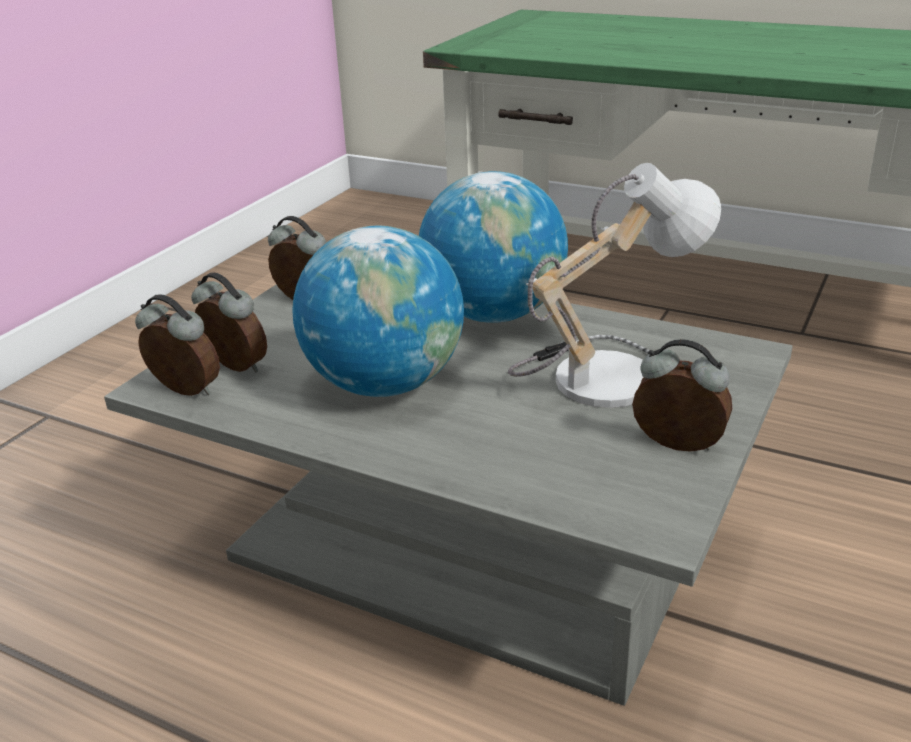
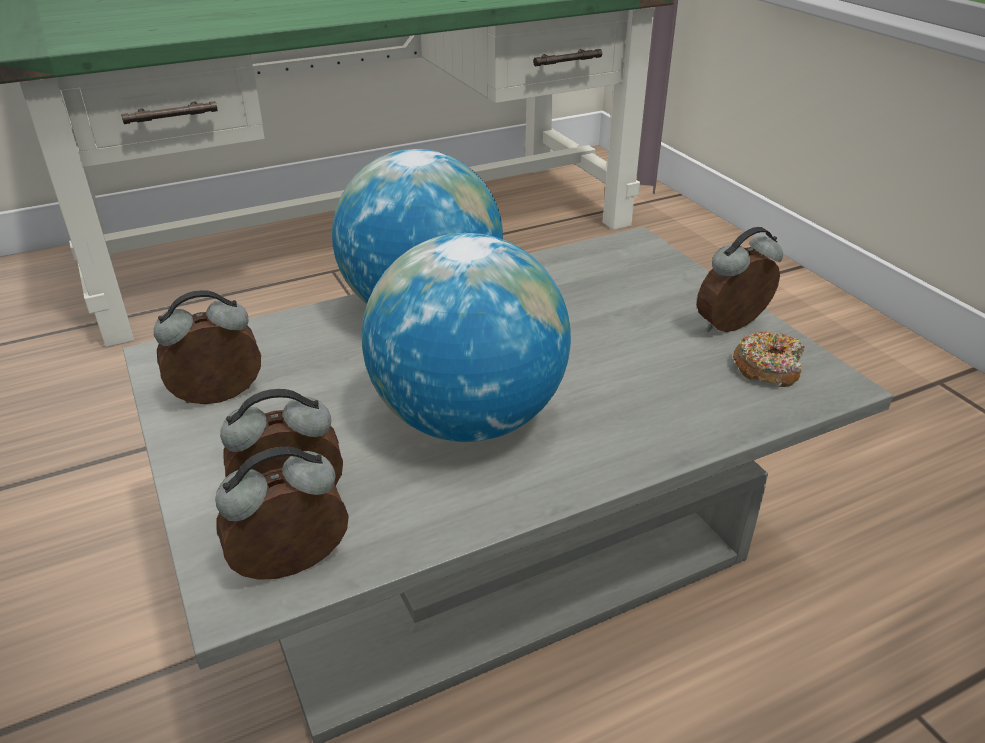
camera: 55 degrees left, 5 degrees up
table lamp [508,163,721,408] -> none
none -> donut [733,332,805,387]

